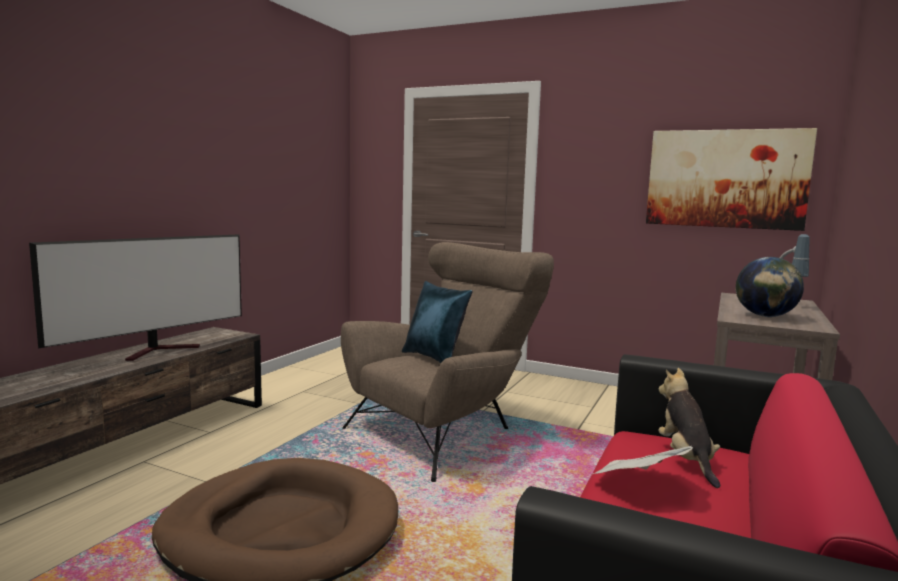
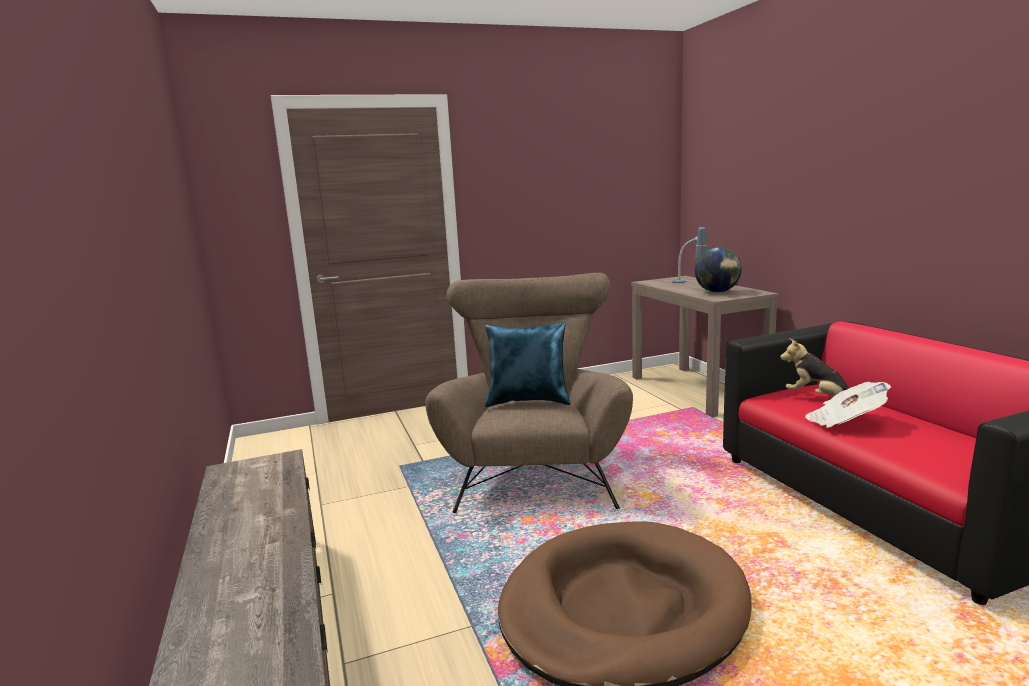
camera: 45 degrees left, 5 degrees up
television [29,234,242,361] -> none
picture [646,128,817,231] -> none

